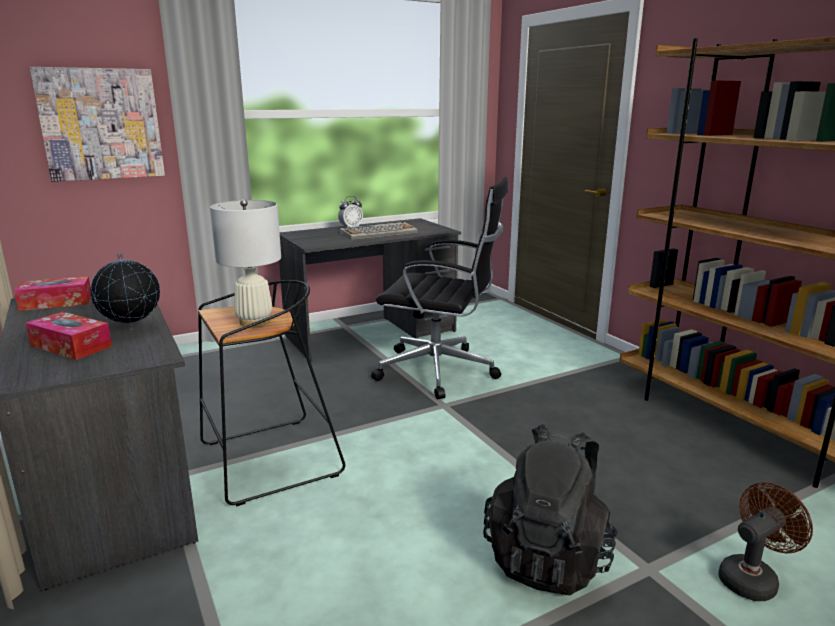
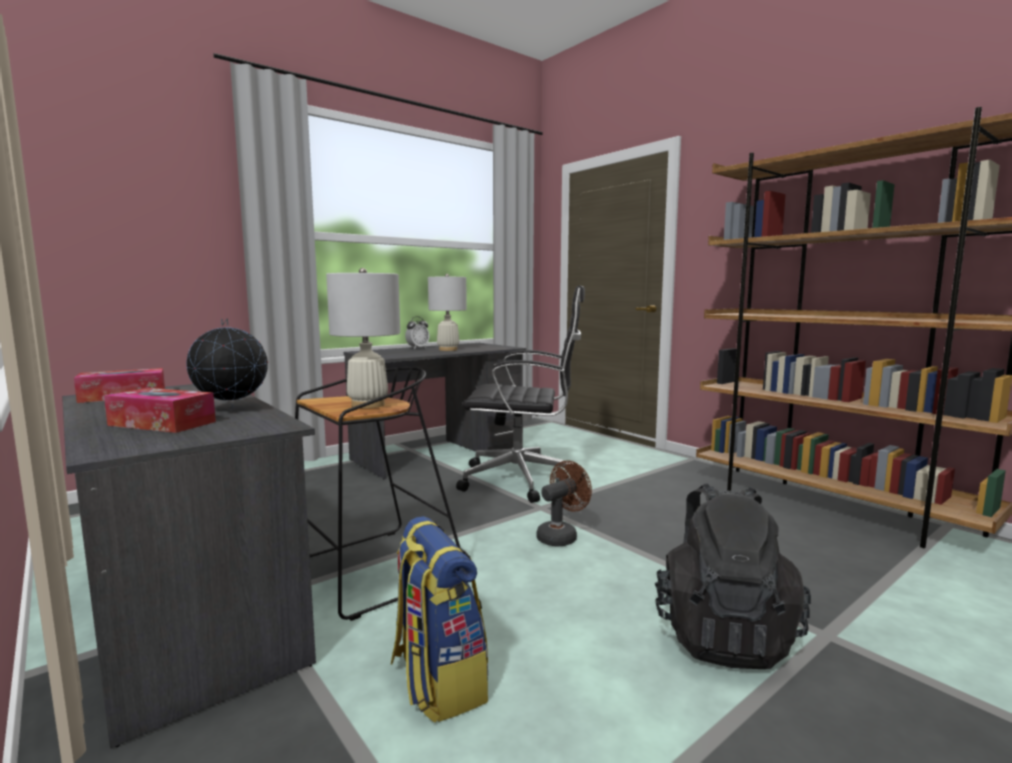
camera: 10 degrees left, 10 degrees down
picture [29,67,165,182] -> none
keyboard [339,222,418,240] -> white table lamp [428,274,467,351]
brown fan [718,482,813,601] -> brown fan moved to [536,461,592,547]
none -> backpack [391,516,488,723]

